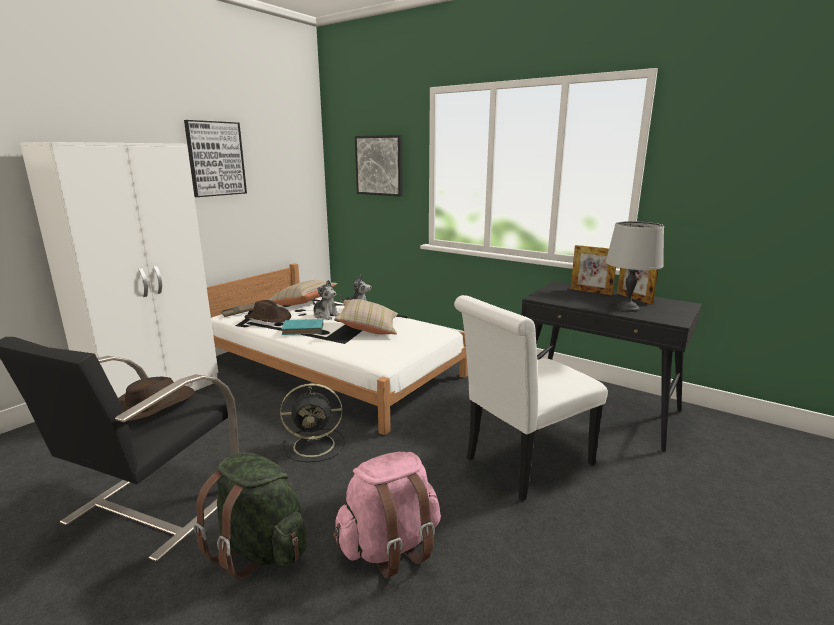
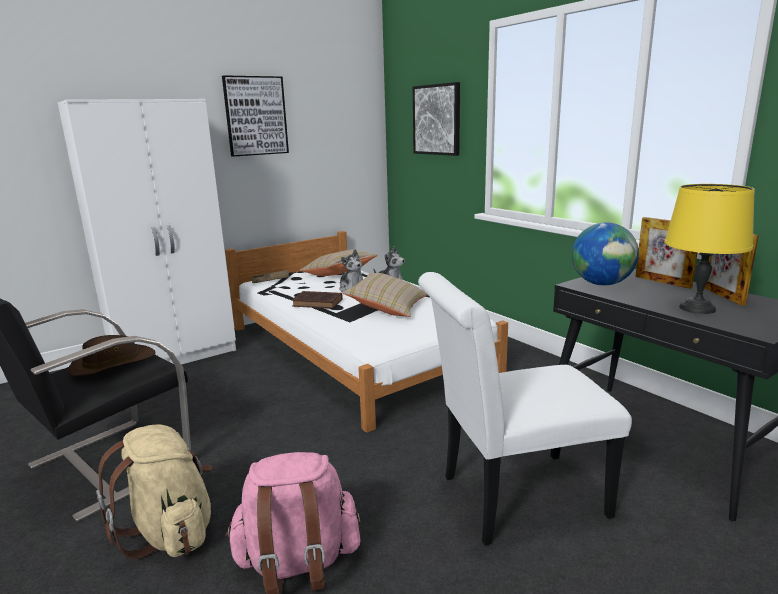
camera: 20 degrees right, 0 degrees up
green backpack [194,453,307,579] -> beige backpack [96,424,212,559]
brown hat [244,300,291,323] -> none
black fan [280,383,345,462] -> none
turquoise book [281,319,323,335] -> brown book [292,291,343,309]
grey table lamp [606,221,664,312] -> yellow table lamp [665,184,755,314]
none -> globe [572,222,639,286]

